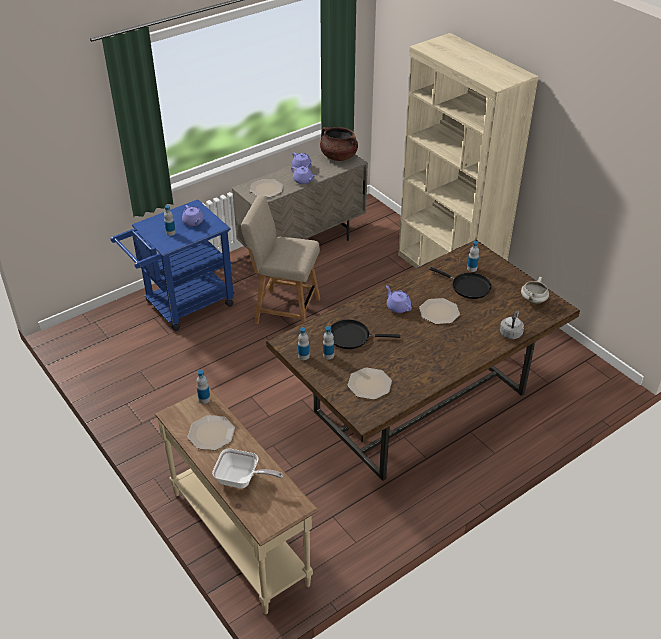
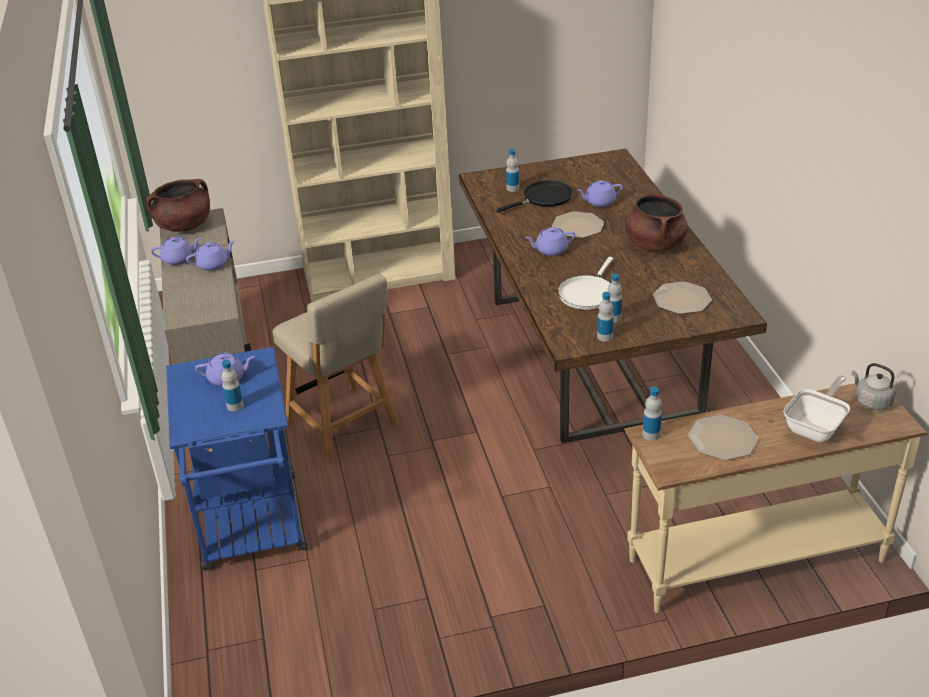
camera: 65 degrees left, 5 degrees down
beige chair [241,195,320,324] -> beige chair turned 75 degrees counterclockwise [273,274,398,461]
plate [250,179,283,197] -> none
black frying pan [331,320,400,349] -> white frying pan [558,257,613,310]
grey kettle [500,310,524,339] -> grey kettle moved to [852,363,896,410]
white cooking pot [521,277,549,304] -> none
none -> purple teapot [577,180,623,207]
none -> brown cooking pot [625,190,688,252]

